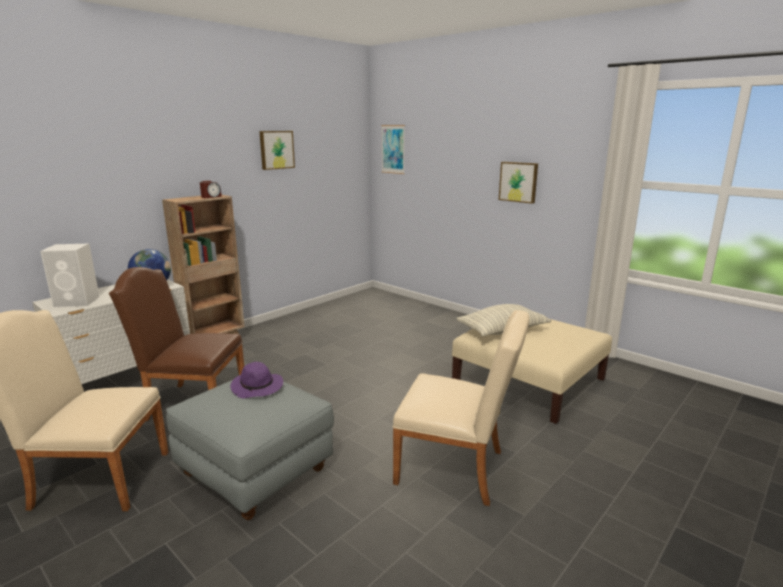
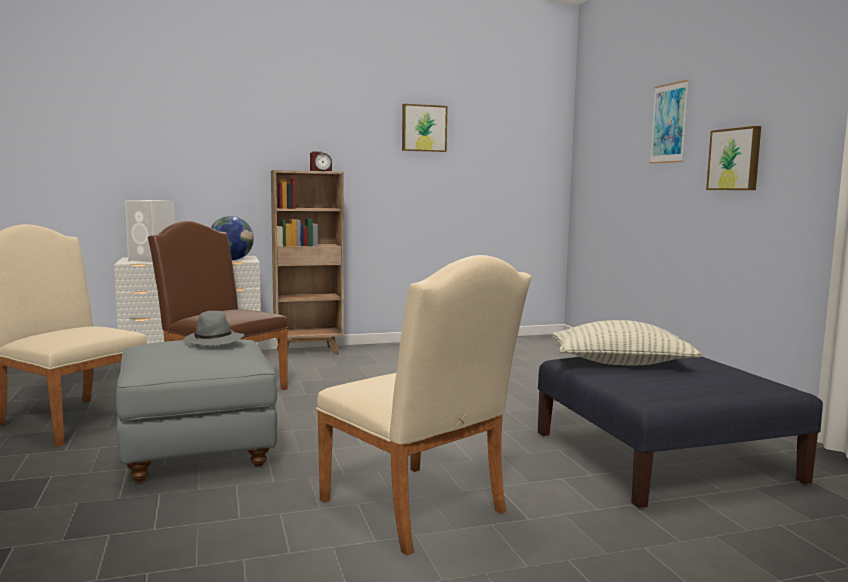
camera: 30 degrees right, 10 degrees down
purple hat [230,362,283,398] -> grey hat [183,311,245,345]
picture [381,125,405,174] -> picture moved to [649,80,689,164]
beige ottoman [452,319,612,424] -> blue ottoman [538,357,823,508]

